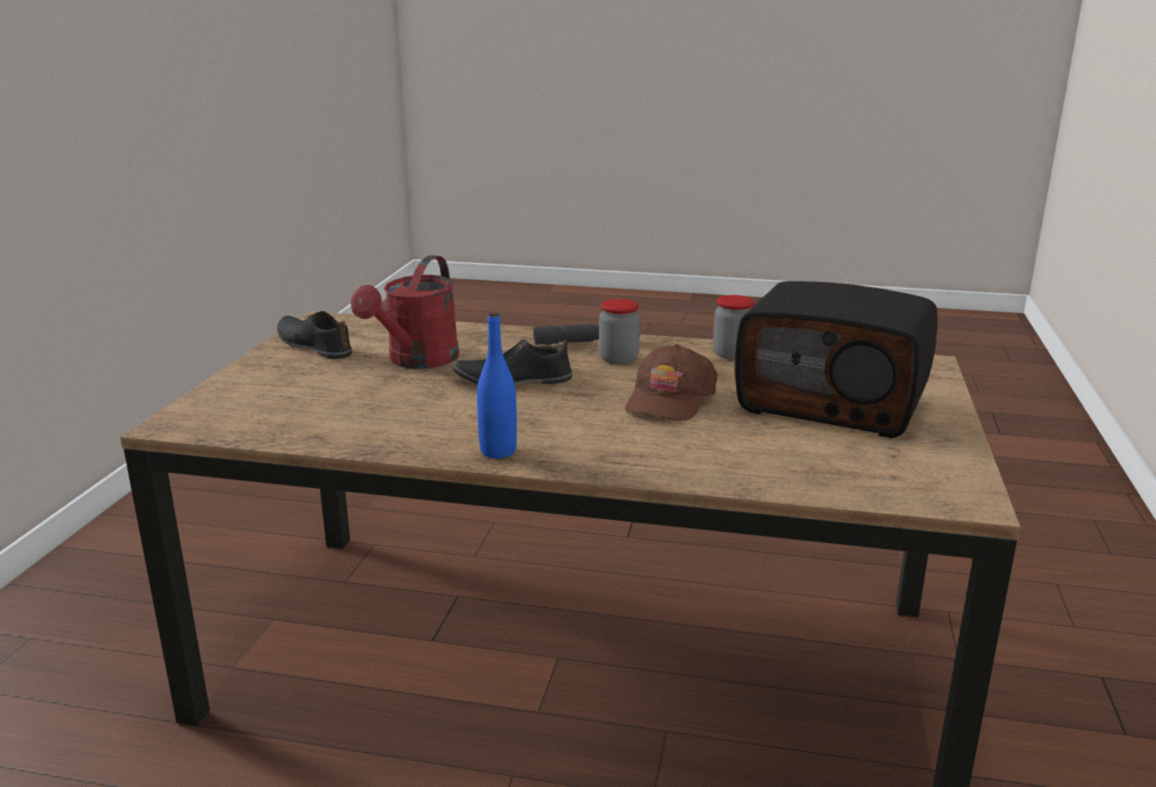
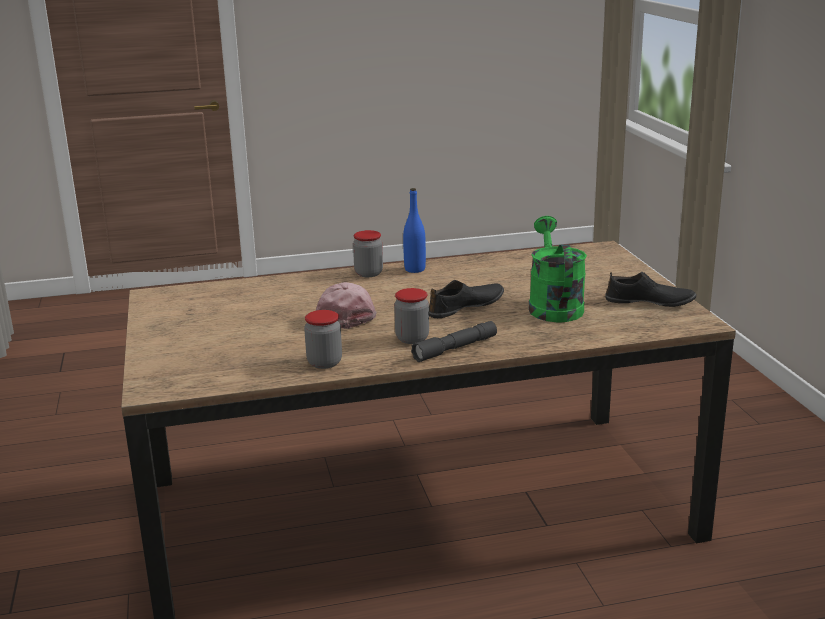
camera: 155 degrees right, 0 degrees up
red watering can [351,255,459,369] -> green watering can [529,216,587,322]
brown cap [625,344,718,421] -> pink cap [316,282,376,329]
radio [735,281,938,438] -> none
none -> jar [353,230,383,277]

